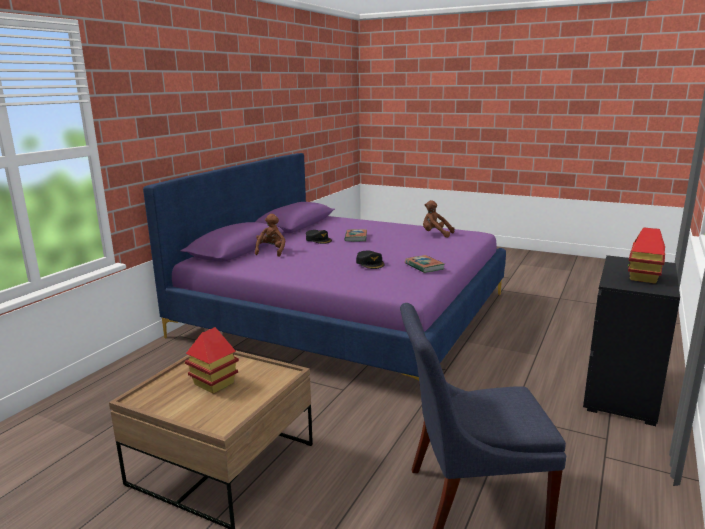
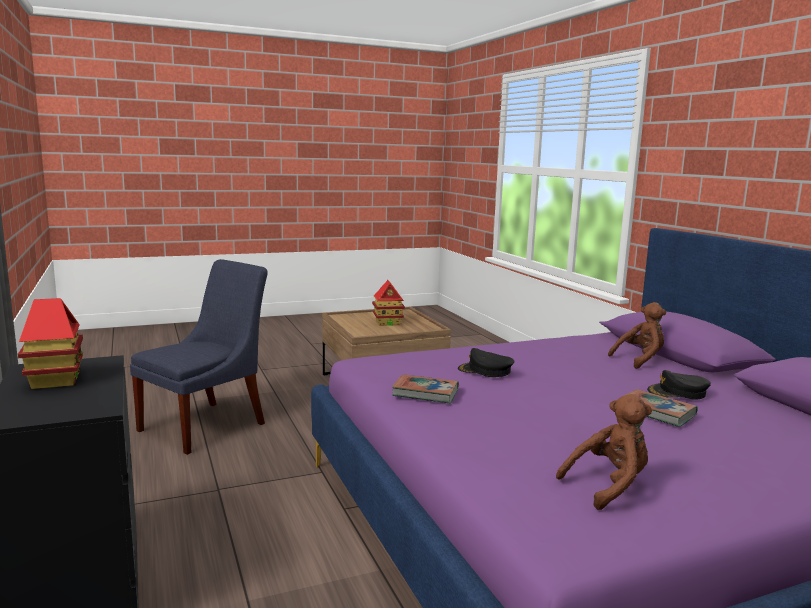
camera: 130 degrees right, 5 degrees down
brown plush toy [255,214,285,257] -> brown plush toy turned 75 degrees counterclockwise [608,302,666,369]

